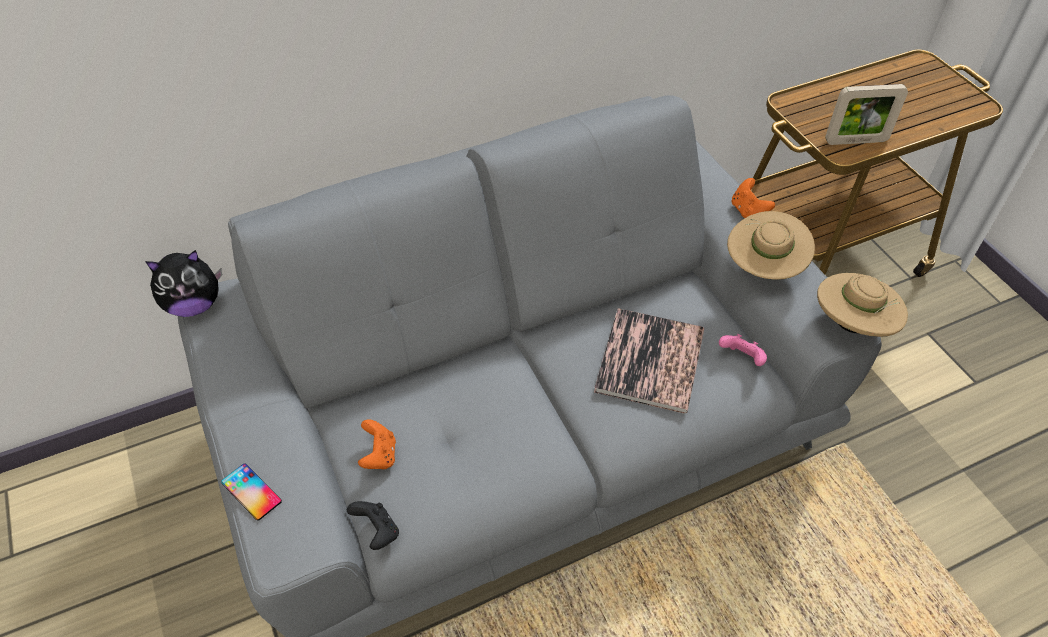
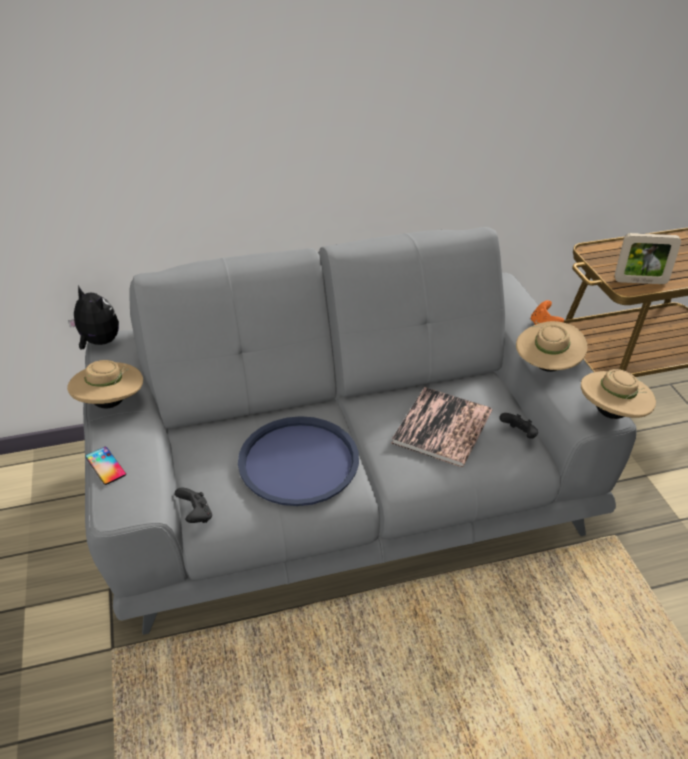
camera: 10 degrees right, 10 degrees down
plush toy [145,250,222,317] -> plush toy turned 135 degrees counterclockwise [68,285,119,349]
orange game controller [358,419,396,469] -> none
pink game controller [719,334,767,366] -> black game controller [499,413,538,439]
none -> beige hat [67,360,143,408]
none -> blue tray [238,416,359,506]

